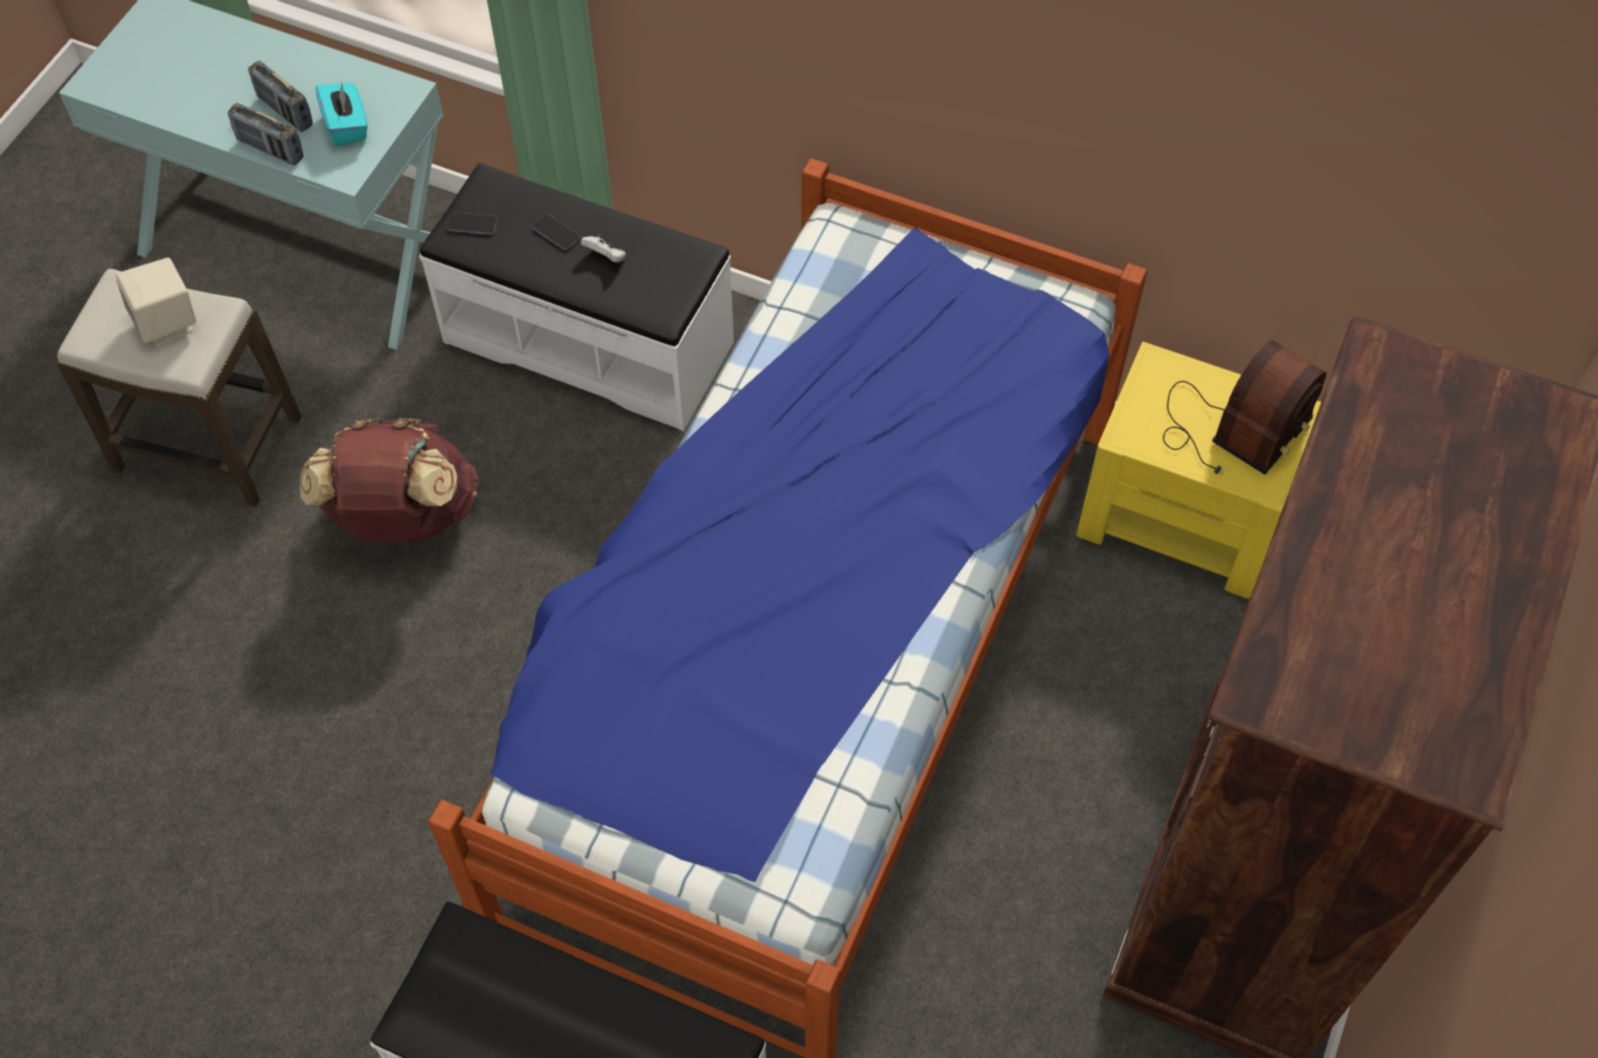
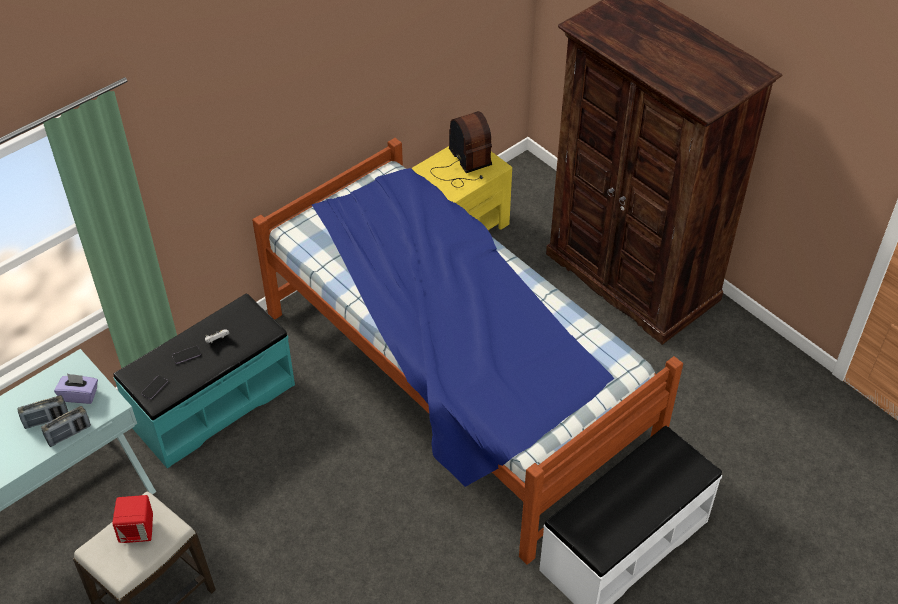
camera: 65 degrees left, 10 degrees down
beige speaker [116,258,196,347] -> red speaker [112,495,153,543]
brown backpack [300,418,478,543] -> none
turquoise tissue box [316,83,368,146] -> purple tissue box [54,373,98,404]
white bench [419,163,734,431] -> turquoise bench [113,294,295,469]

